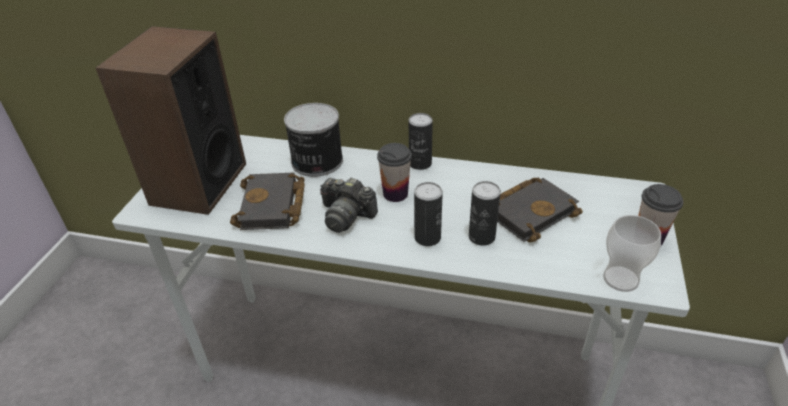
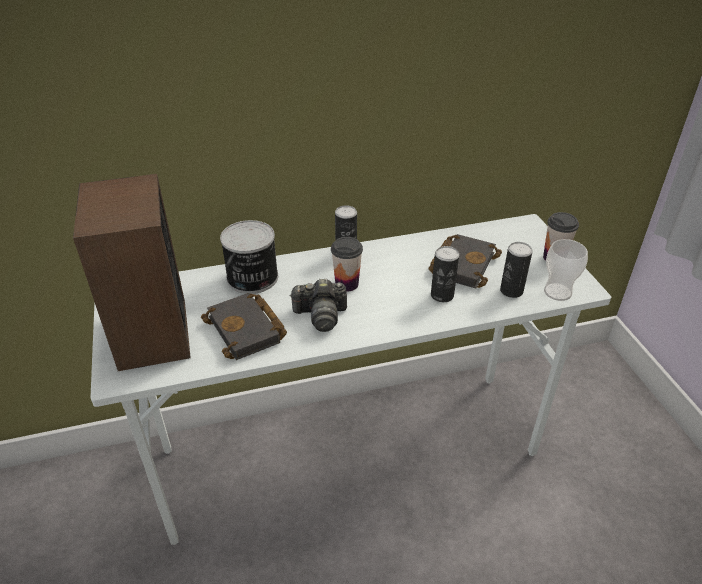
camera: 30 degrees left, 0 degrees up
can [414,182,443,246] -> can moved to [500,242,533,298]

